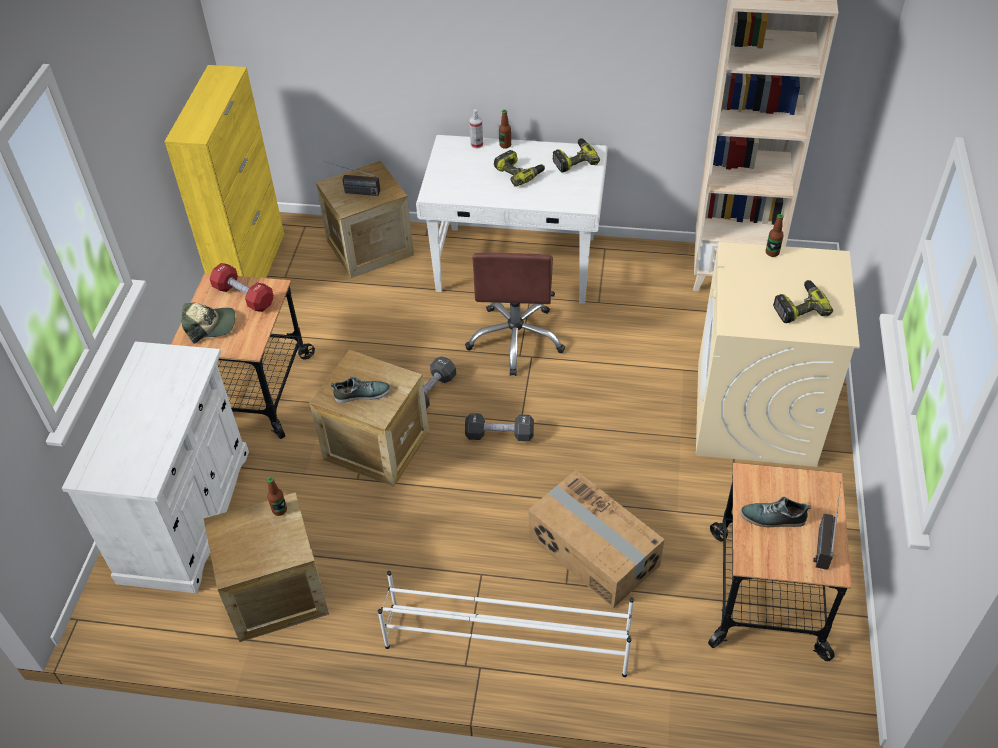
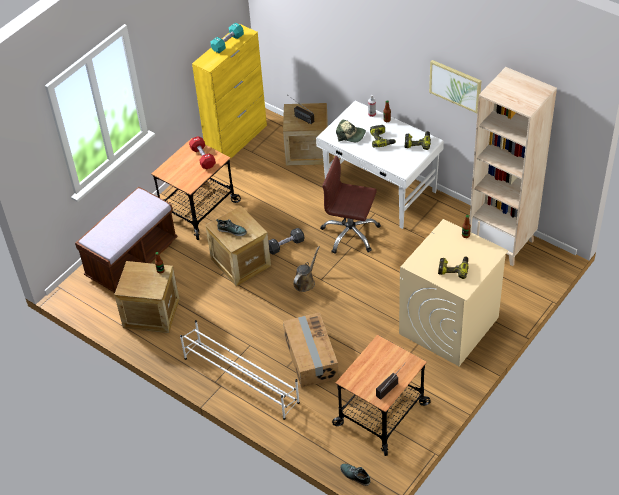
camera: 30 degrees right, 0 degrees up
white cabinet [62,342,249,593] -> brown bench [75,187,178,293]
cap [182,303,235,344] -> cap moved to [336,119,366,142]
brown office chair [465,253,566,376] -> brown office chair turned 75 degrees clockwise [320,156,381,254]
black dumbbell [465,413,534,441] -> brown watering can [294,246,320,292]
shoe [740,497,811,527] -> shoe moved to [340,464,370,486]
none -> turquoise dumbbell [210,23,244,53]
none -> picture [429,60,481,113]

